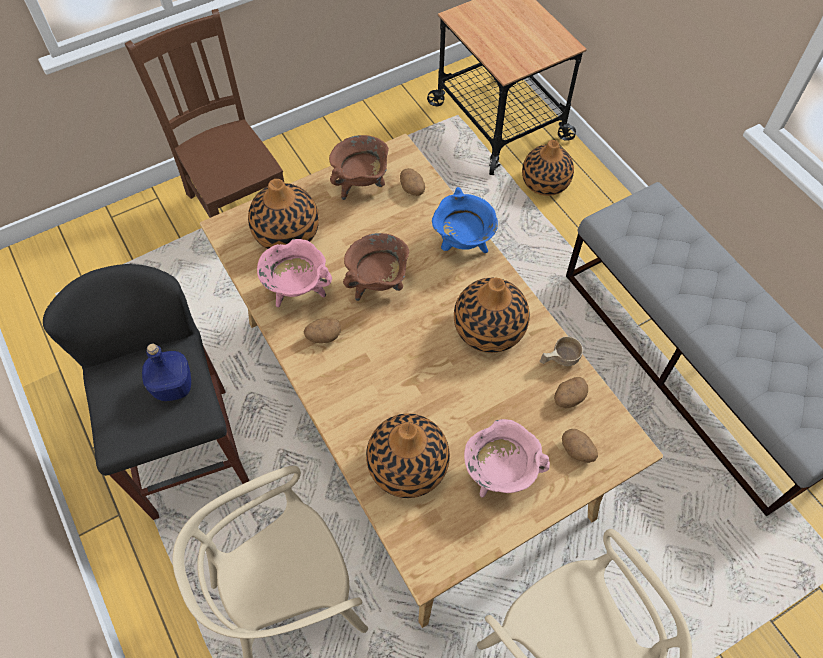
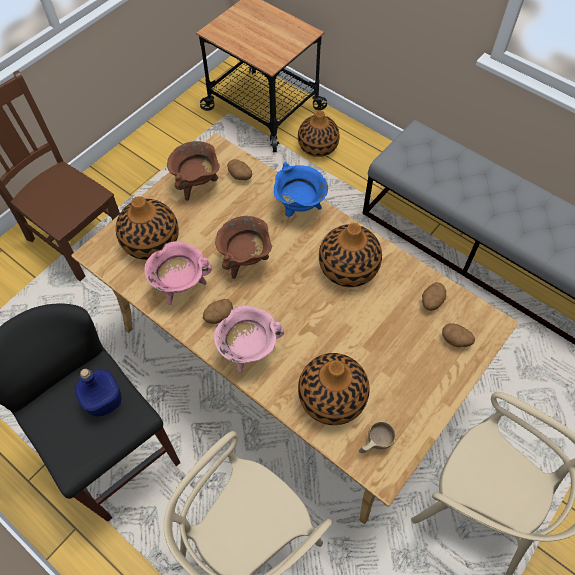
camera: 20 degrees left, 0 degrees up
pink cooking pot [464,419,550,497] -> pink cooking pot moved to [214,305,284,373]
beige cup [540,336,583,366] -> beige cup moved to [359,421,396,453]

